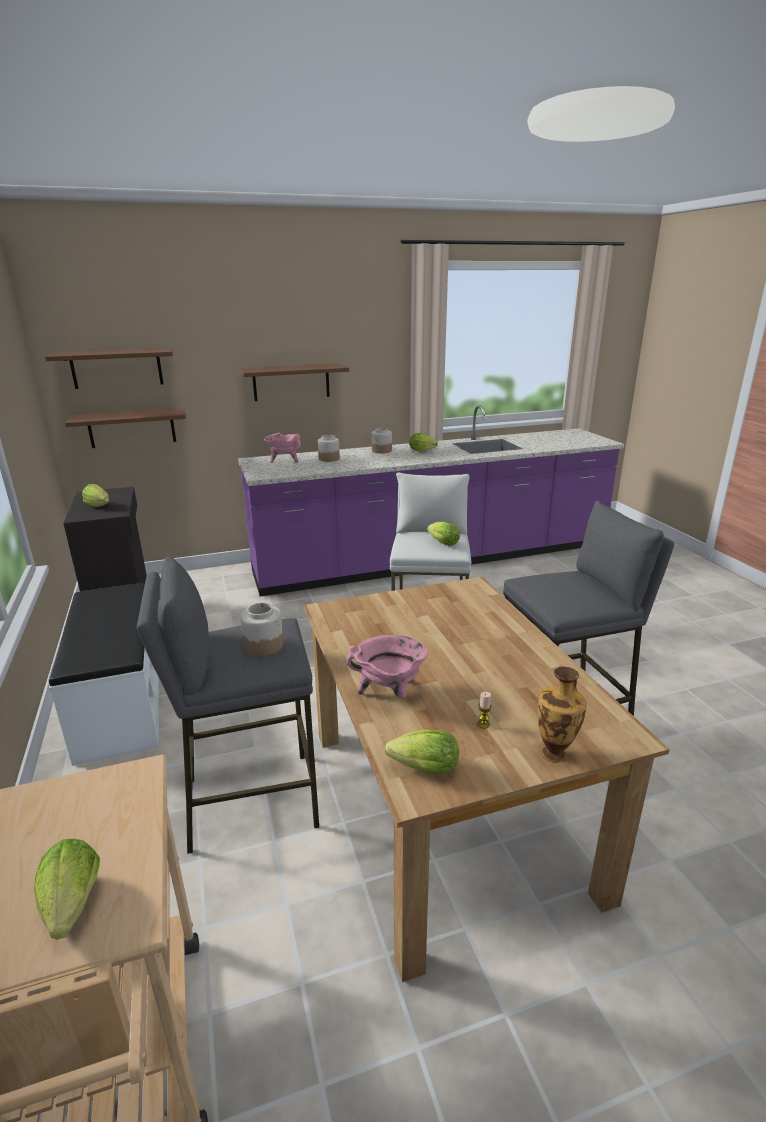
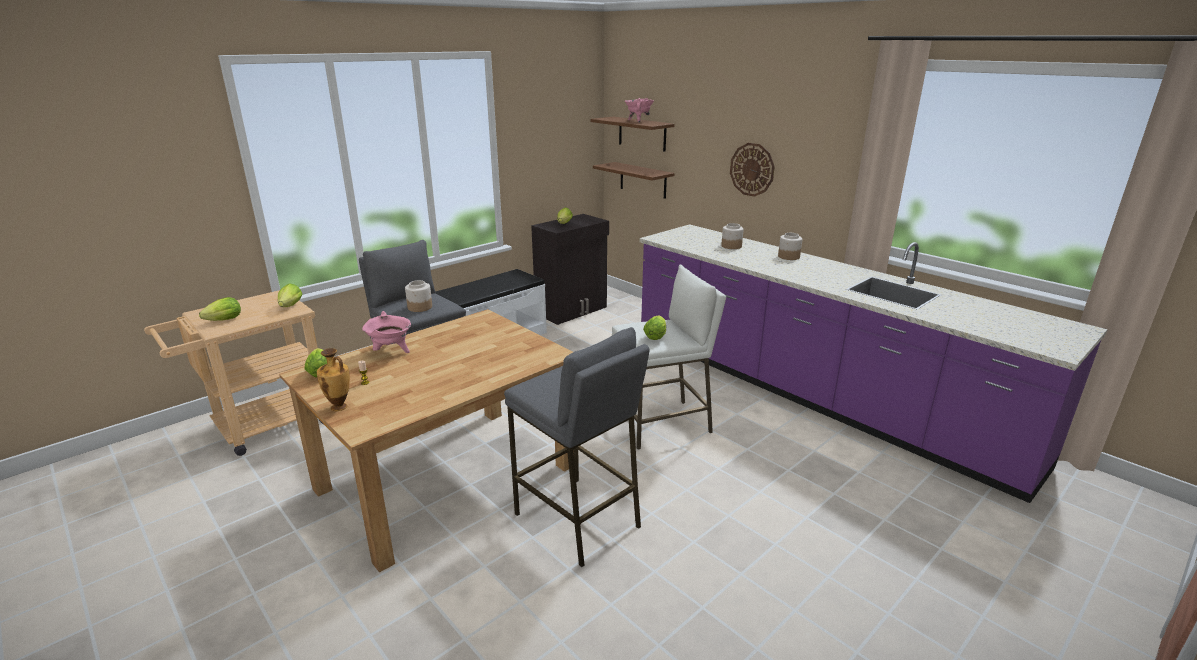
camera: 65 degrees right, 0 degrees up
brown shelf [239,363,349,401] -> wall clock [730,143,775,197]
pink cooking pot [264,433,301,463] -> pink cooking pot moved to [625,98,654,123]
lettuce [409,433,438,452] -> lettuce moved to [278,283,302,307]

